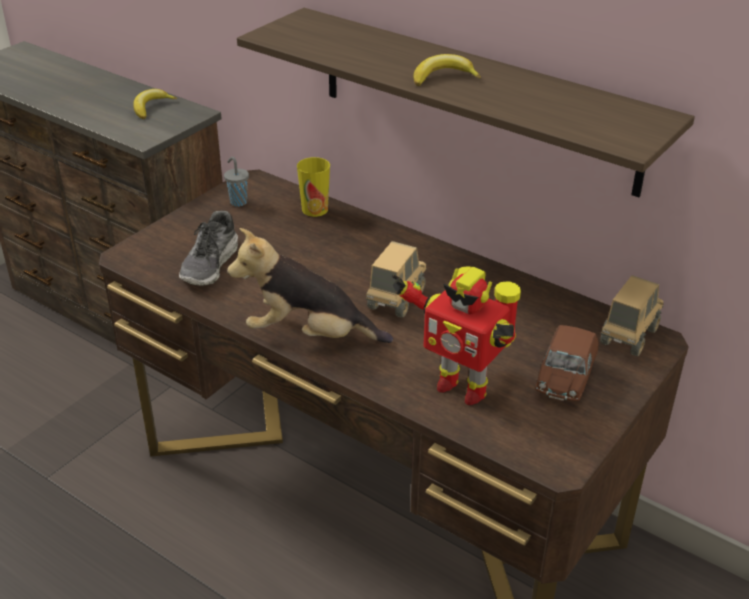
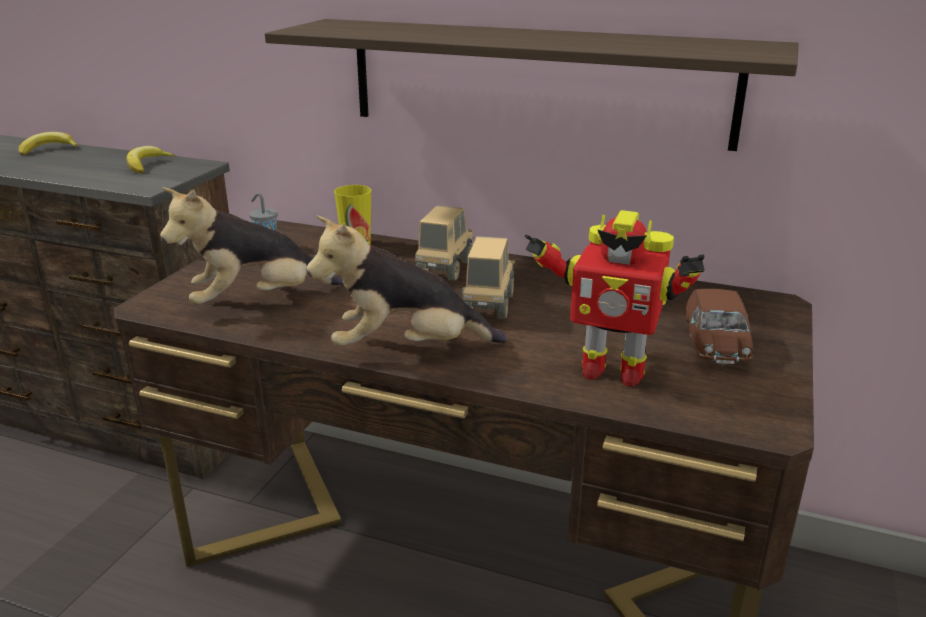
camera: 15 degrees left, 10 degrees down
shoe [179,211,238,286] -> plush toy [160,187,343,304]
banana [413,54,481,86] -> banana moved to [19,132,78,156]
toy truck [600,275,664,356] -> toy truck moved to [414,205,473,280]

